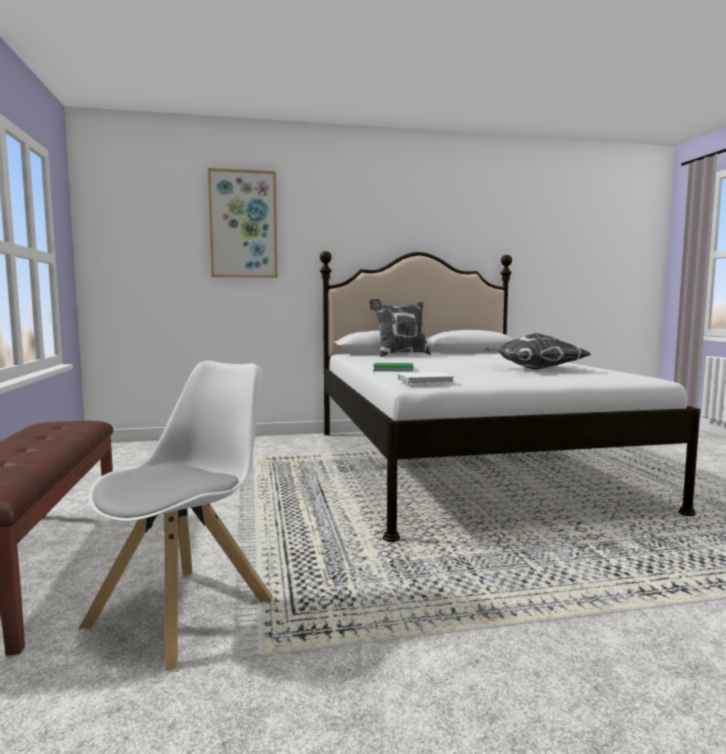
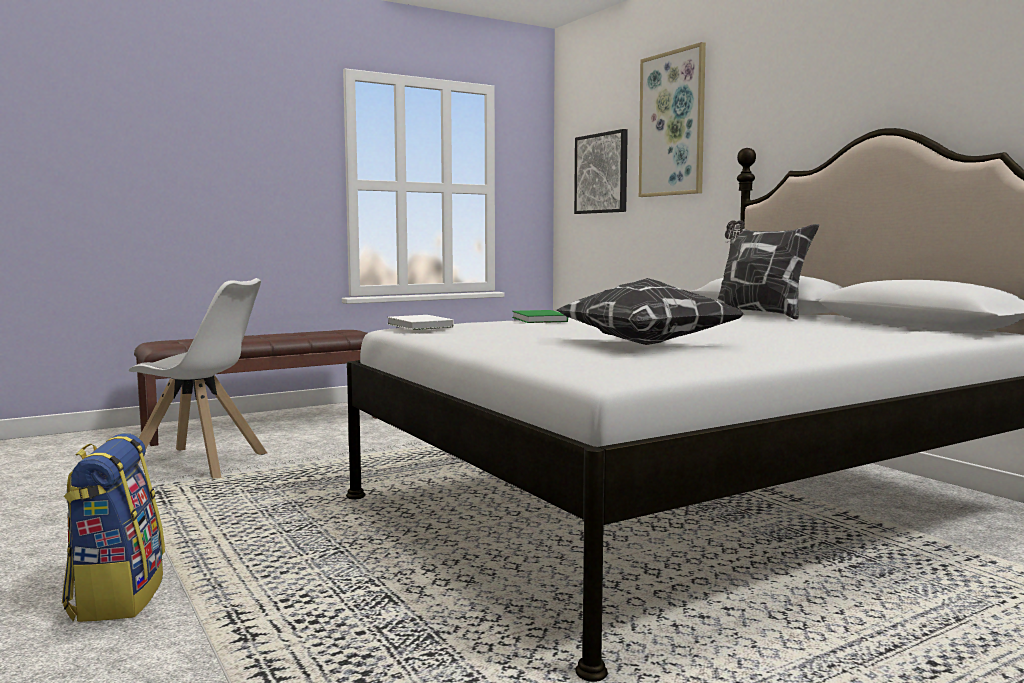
camera: 70 degrees right, 0 degrees up
none -> backpack [62,433,165,622]
none -> picture [574,129,628,214]

